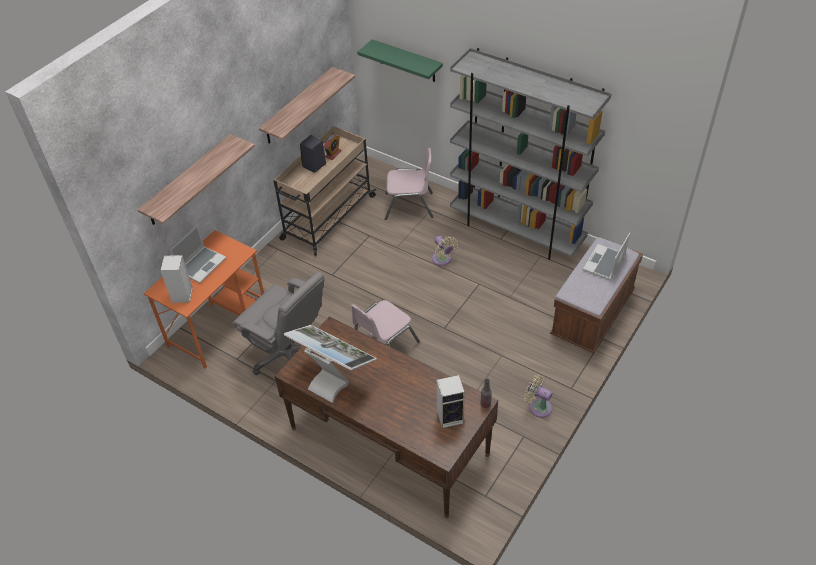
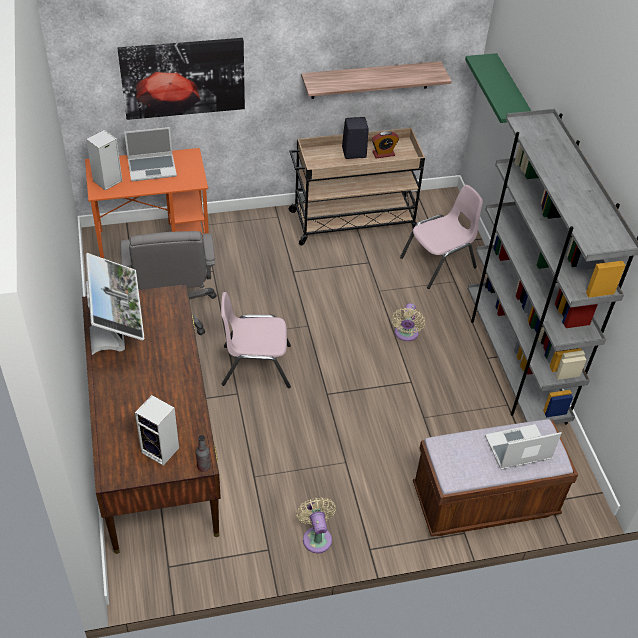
camera: 40 degrees right, 0 degrees up
shelf [138,134,255,225] -> picture [117,38,245,120]
pink chair [385,148,433,220] -> pink chair turned 75 degrees counterclockwise [400,185,483,289]

